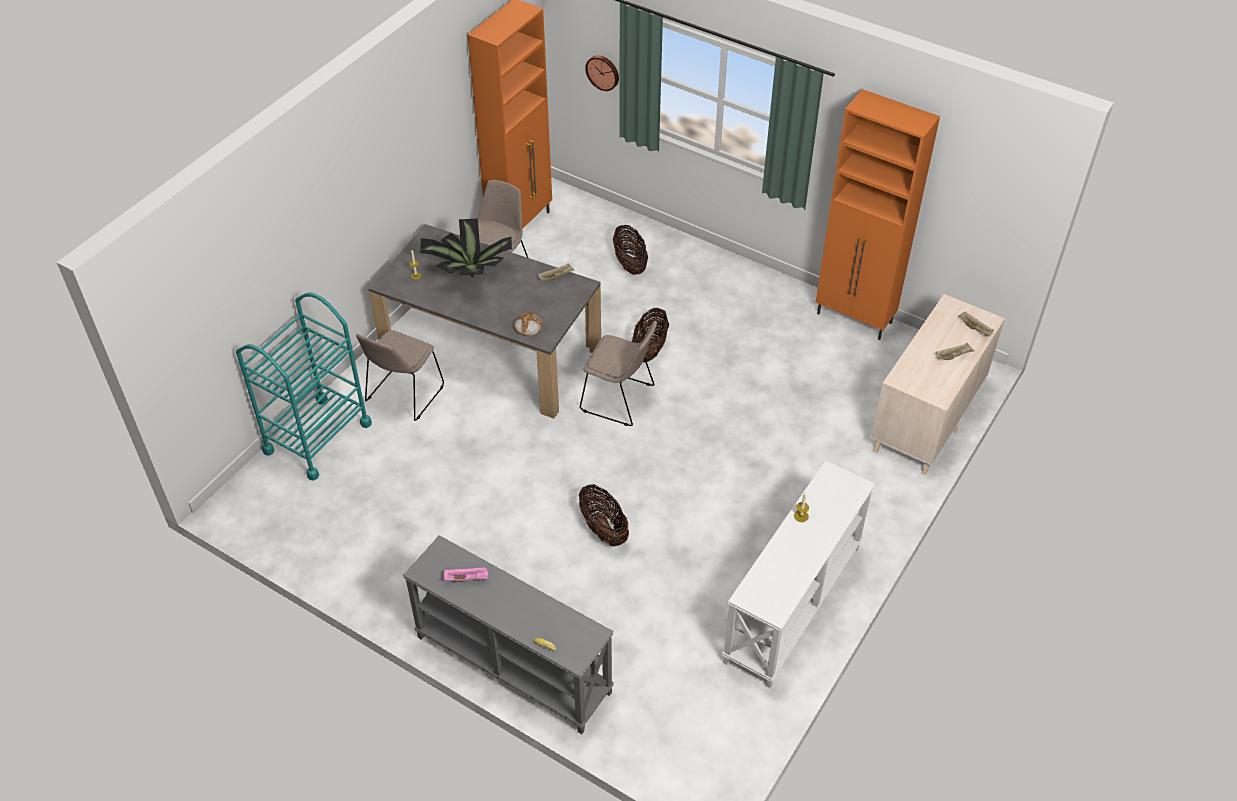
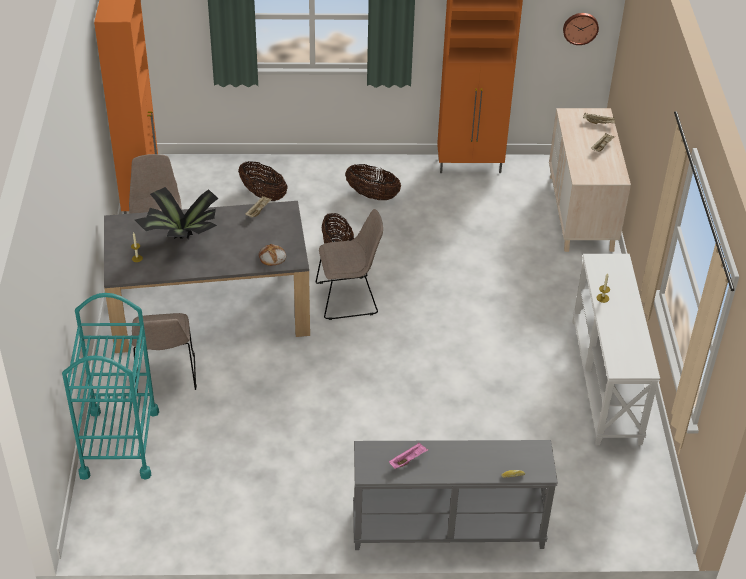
camera: 35 degrees left, 5 degrees down
basket [579,484,629,547] -> basket moved to [345,164,401,200]
wall clock [585,55,619,91] -> wall clock moved to [563,13,599,45]

